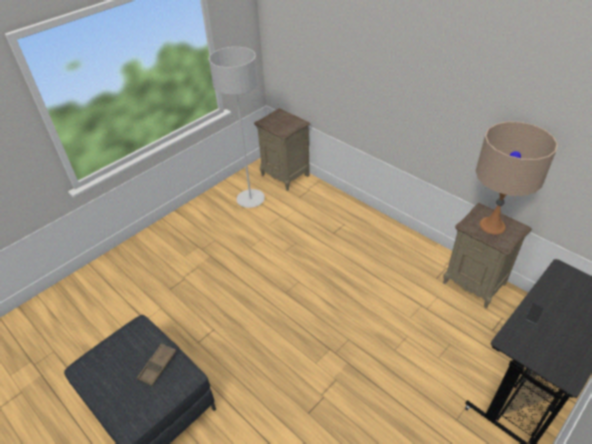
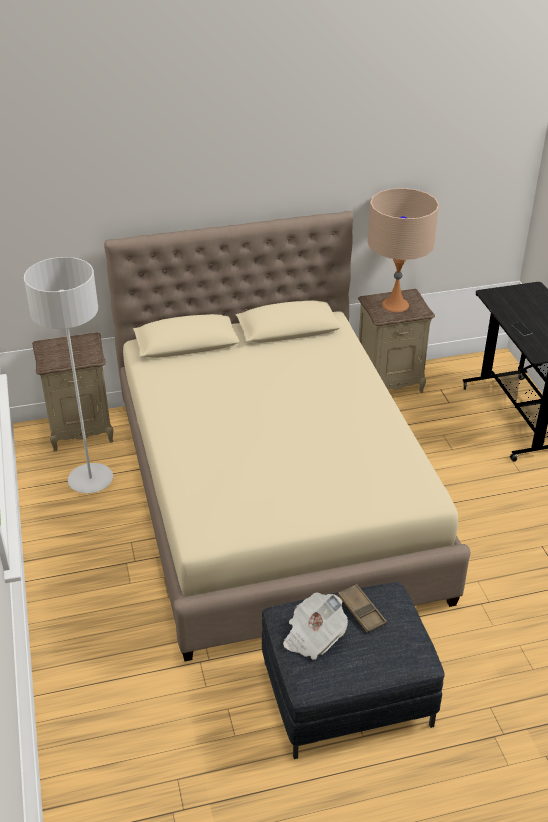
camera: 60 degrees left, 5 degrees down
none -> beige bed [104,211,470,661]
none -> newspaper [283,593,348,660]

